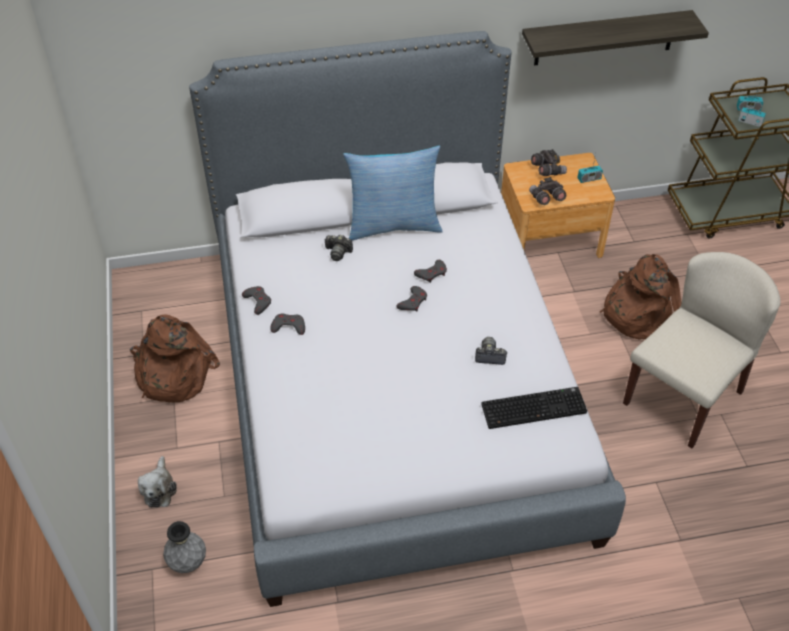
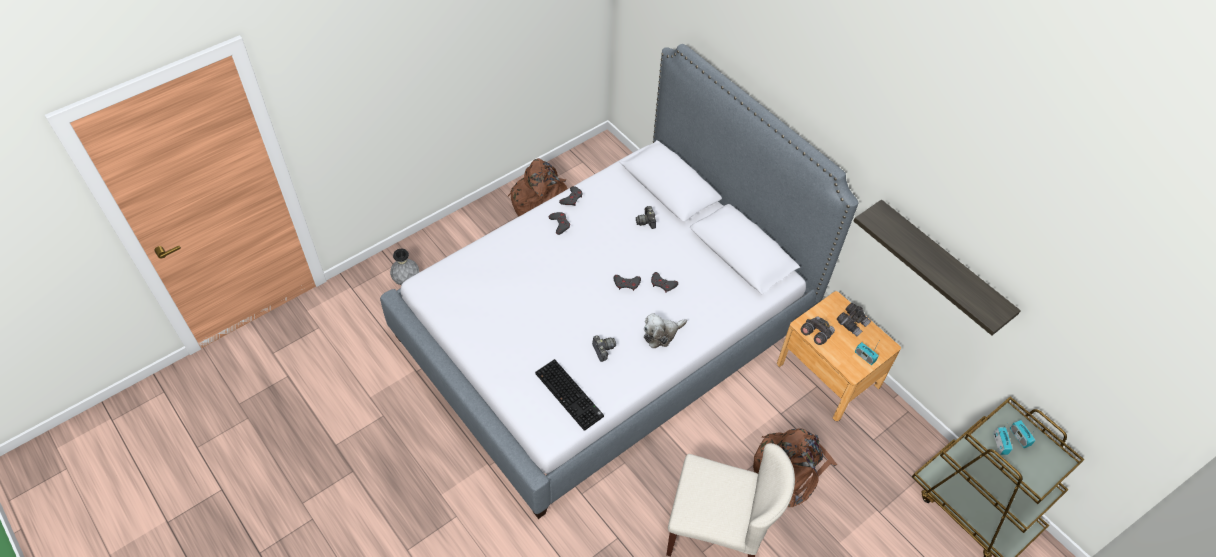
camera: 60 degrees right, 5 degrees up
plush toy [138,456,177,508] -> plush toy moved to [644,313,687,348]
pillow [343,145,443,241] -> none

